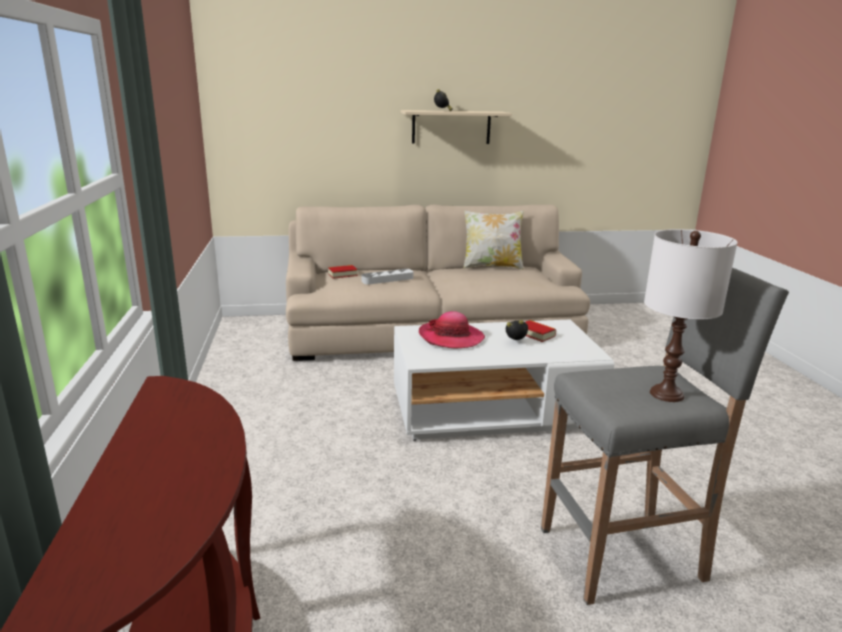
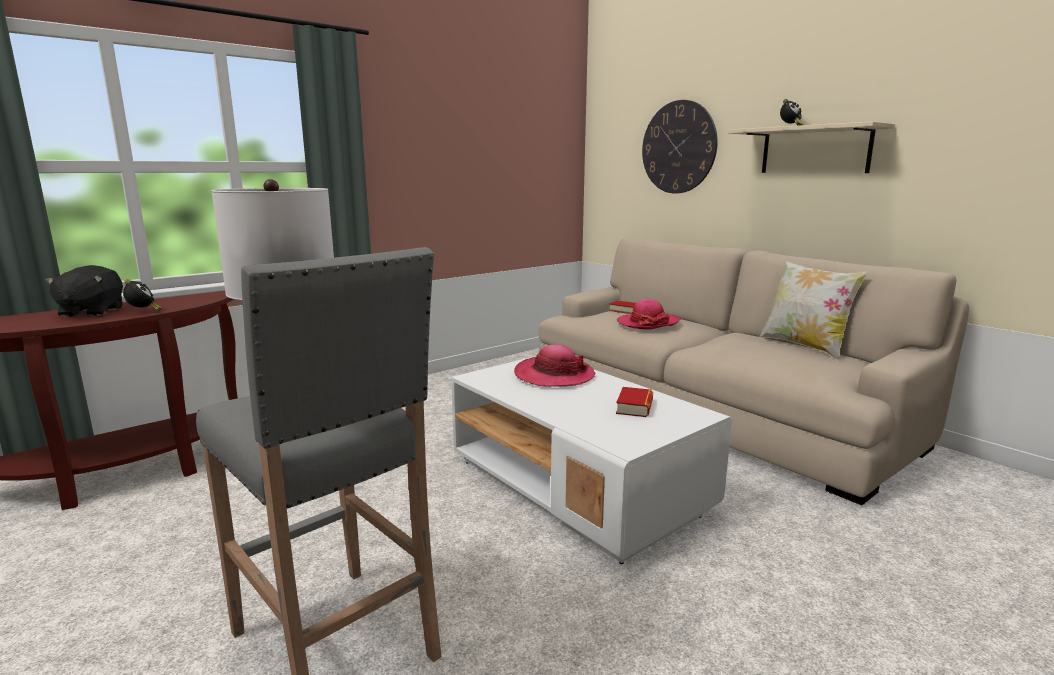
camera: 60 degrees right, 5 degrees down
grey tray [362,269,413,285] -> hat [617,299,681,329]
alarm clock [506,320,528,340] -> alarm clock moved to [123,279,162,311]
none -> black plush toy [44,265,123,317]
none -> wall clock [642,100,718,194]

